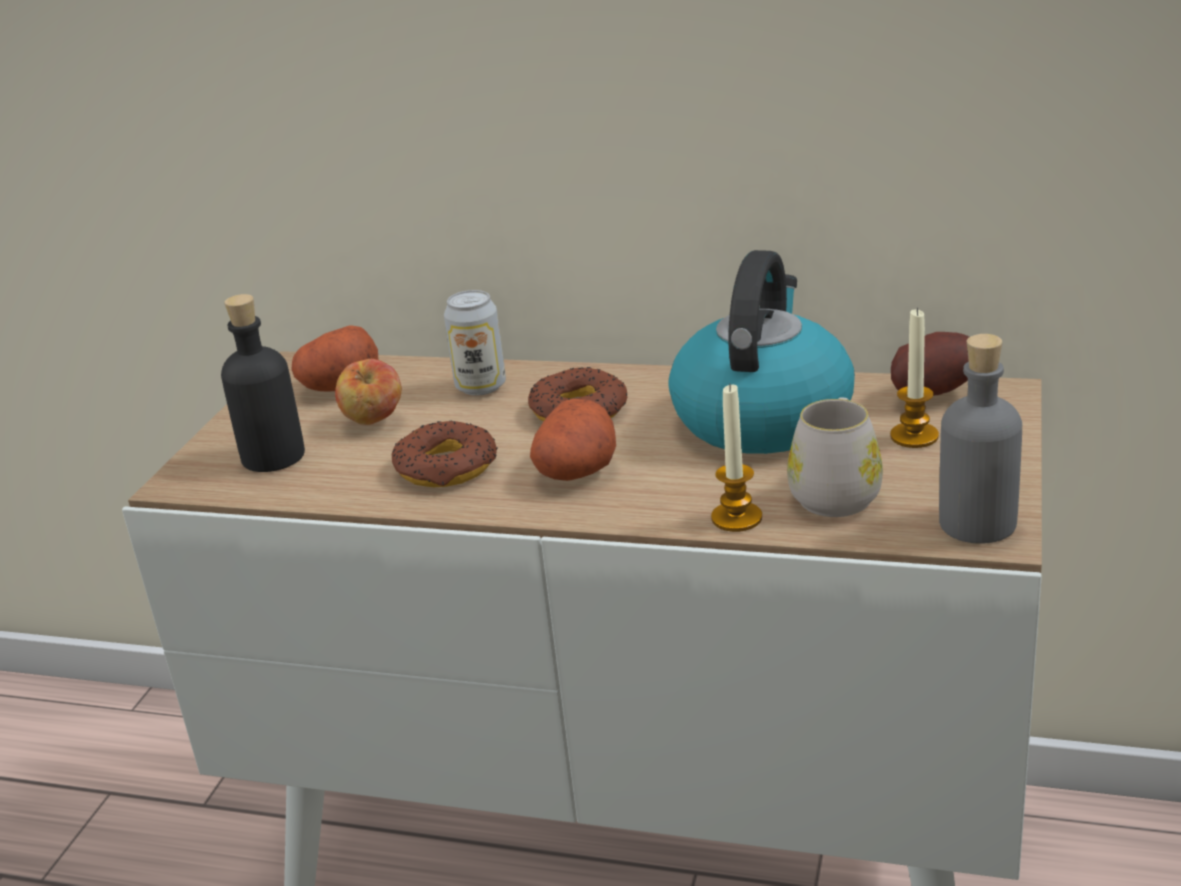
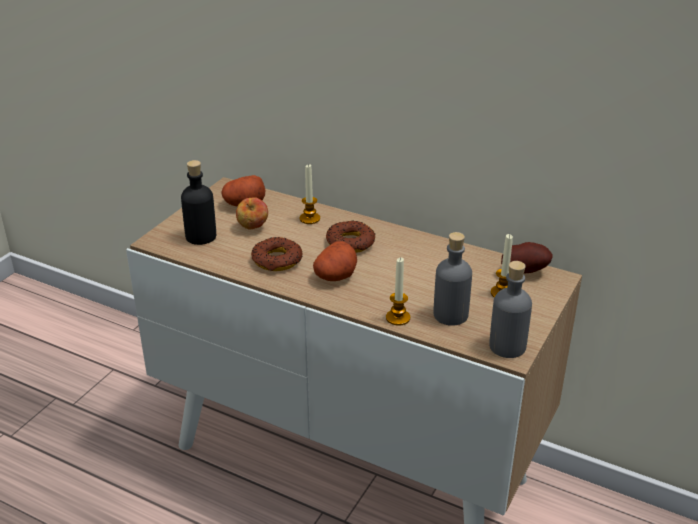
camera: 10 degrees right, 5 degrees up
can [444,290,506,395] -> candle [300,164,320,224]
kettle [669,250,855,454] -> none
white mug [787,397,883,517] -> grey bottle [433,232,472,326]

